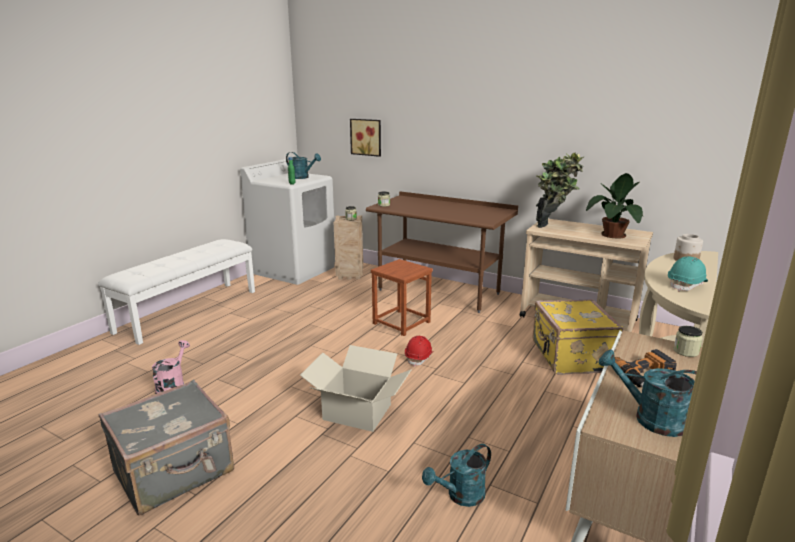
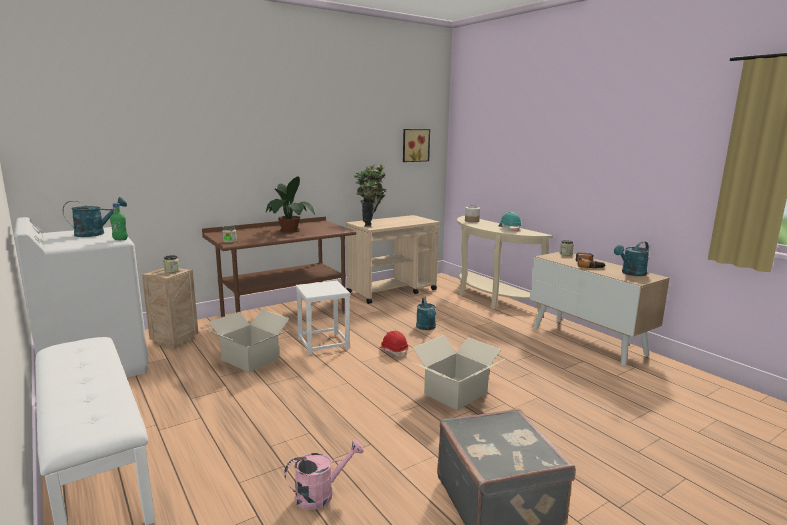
camera: 65 degrees left, 5 degrees down
pink watering can [152,340,190,394] -> pink watering can turned 120 degrees clockwise [284,440,364,510]
picture [350,119,381,157] -> picture moved to [403,129,430,162]
brown stool [371,259,433,336] -> white stool [296,280,350,355]
turquoise watering can [422,444,491,507] -> turquoise watering can moved to [416,298,436,330]
yellow suitcase [532,299,623,375] -> none
potted plant [586,173,643,239] -> potted plant moved to [266,177,315,233]
none -> cardboard box [206,309,290,372]

